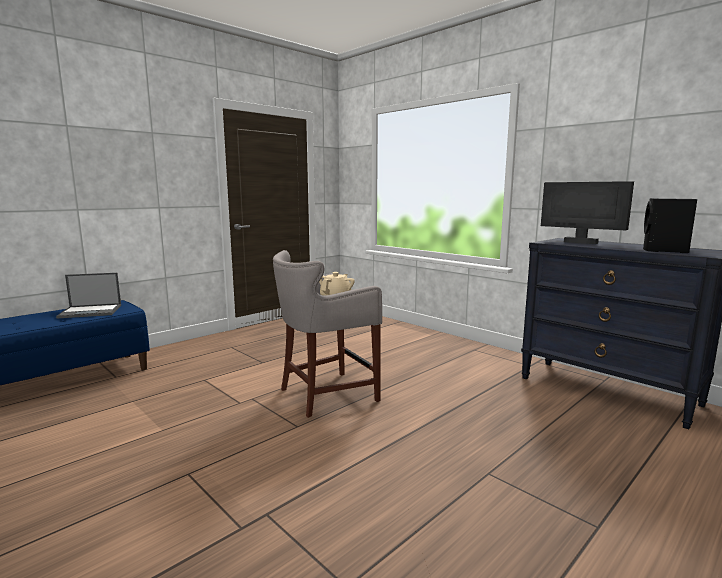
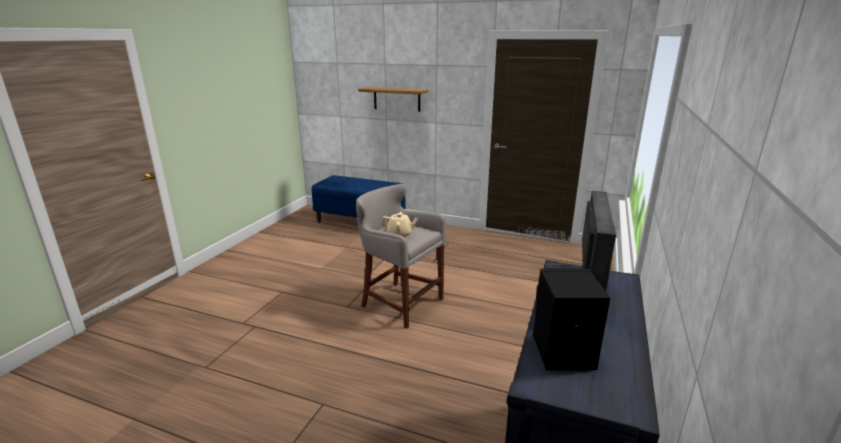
camera: 65 degrees right, 10 degrees up
laptop [56,273,121,319] -> none
none -> shelf [358,87,428,112]

